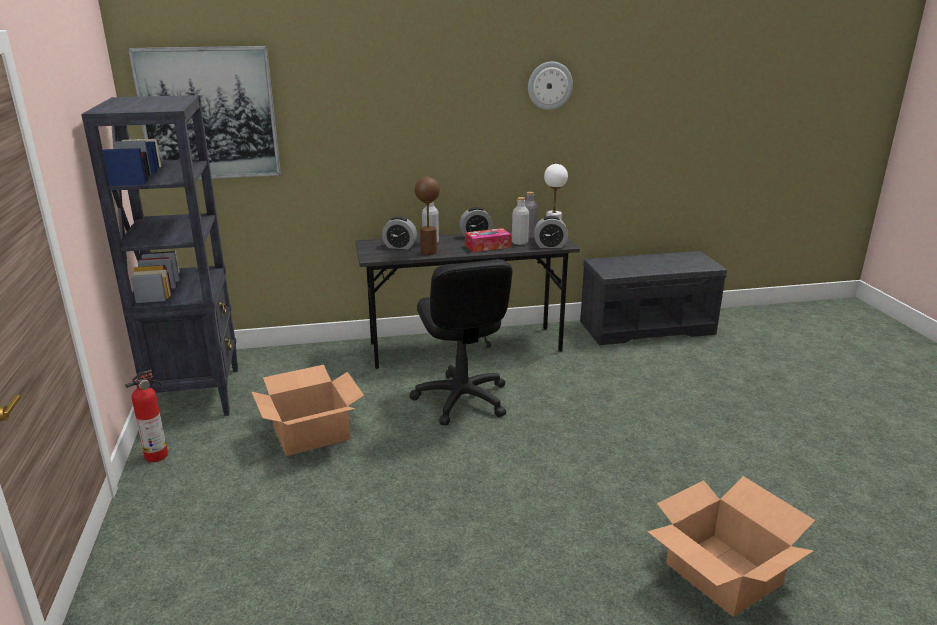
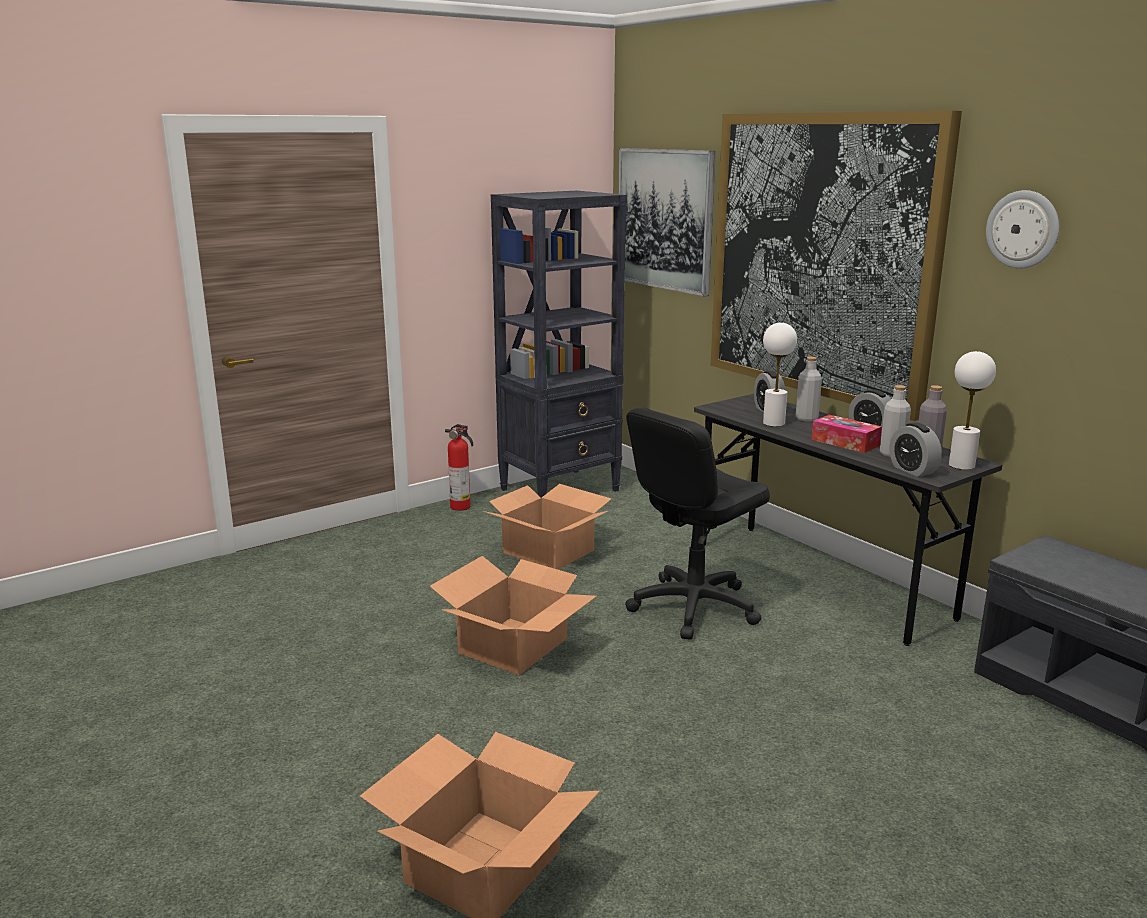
camera: 65 degrees right, 5 degrees down
brown table lamp [415,177,440,255] -> white table lamp [763,322,797,427]
none -> cardboard box [430,556,597,675]
none -> picture [711,111,962,421]

